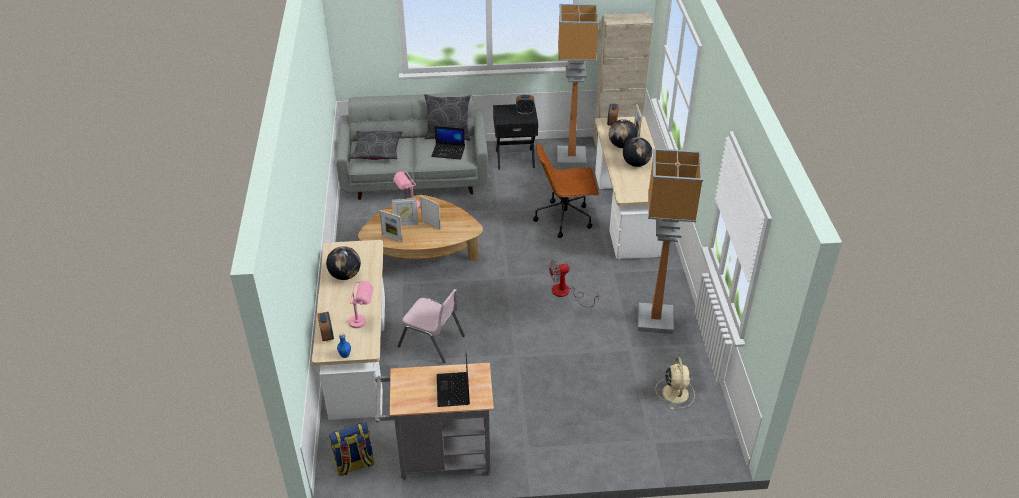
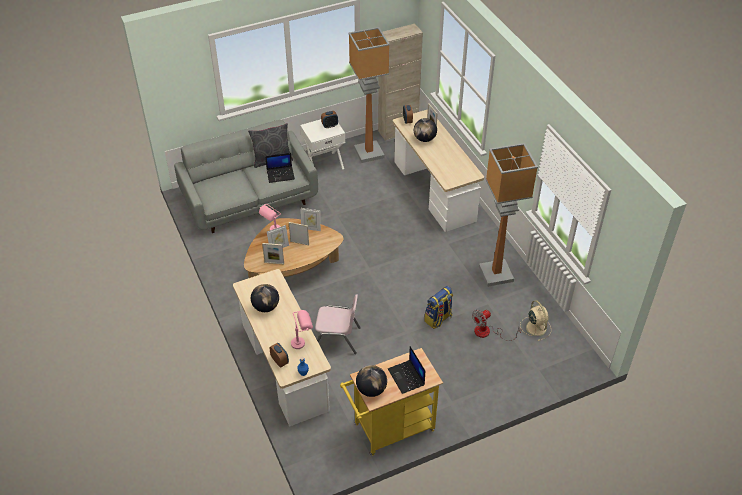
camera: 20 degrees left, 5 degrees up
backpack [329,422,375,476] -> backpack moved to [424,286,453,329]
grey pillow [350,131,403,160] -> none
grey cart [374,363,494,480] -> yellow cart [340,348,443,456]
black side table [493,104,538,170] -> white side table [300,119,345,169]
brown office chair [533,142,599,238] -> none
fan [549,260,599,307] -> fan moved to [472,310,521,341]
globe [623,137,652,167] -> globe moved to [356,365,387,397]
none -> picture frame [301,208,321,231]

